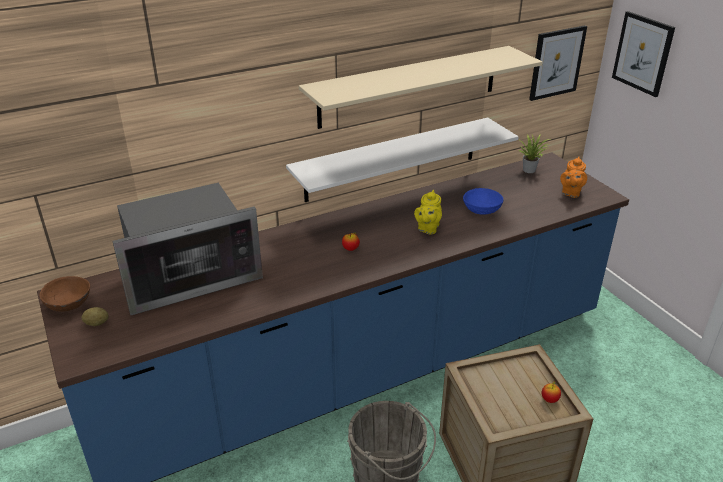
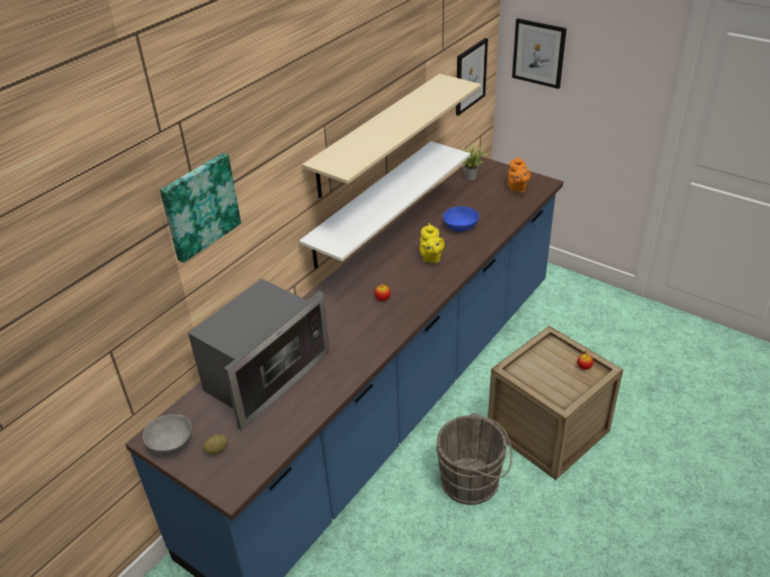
camera: 25 degrees left, 5 degrees up
brown bowl [40,276,90,312] -> grey bowl [143,414,192,455]
none -> picture [160,153,241,263]

